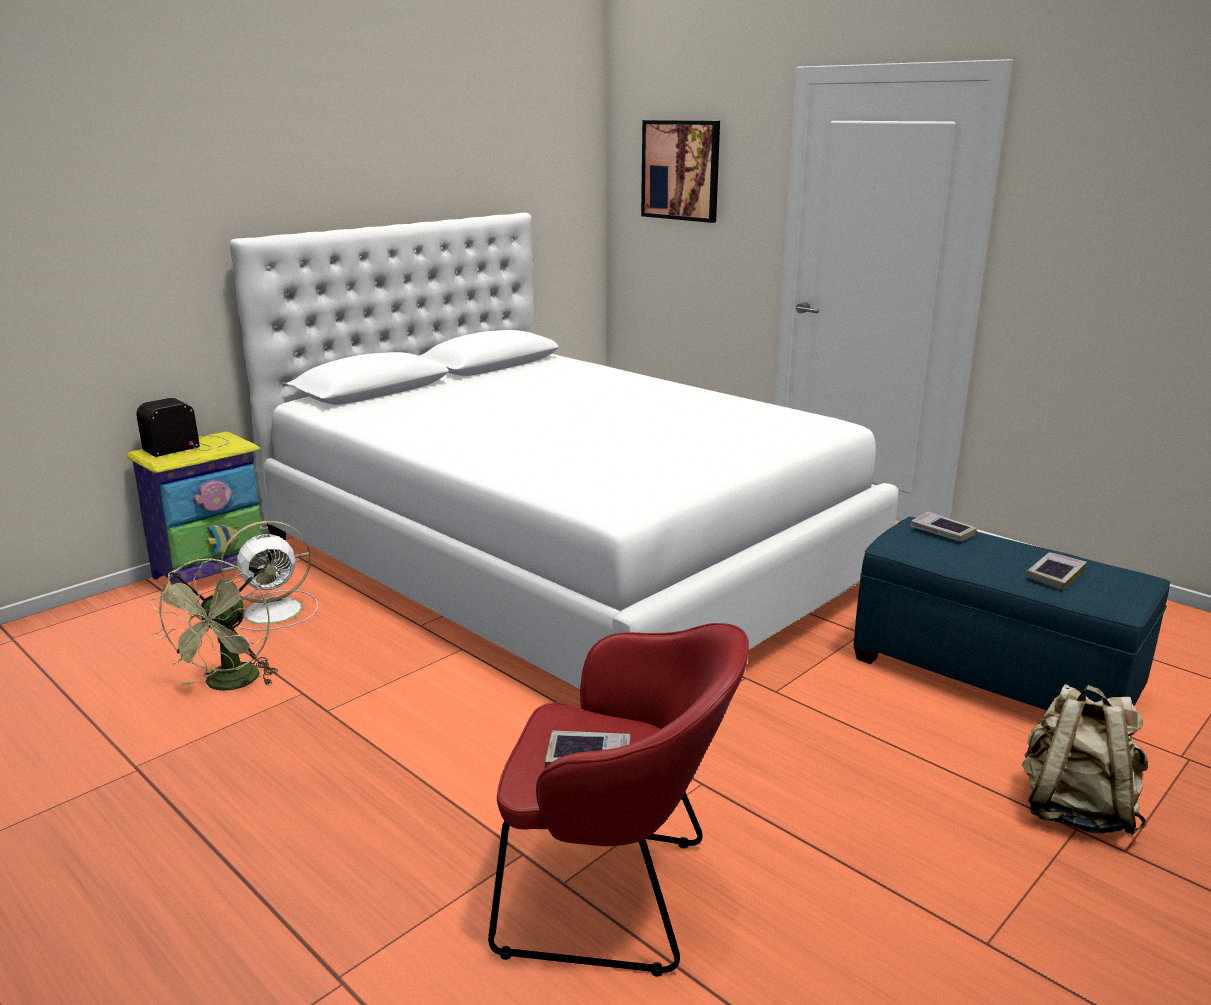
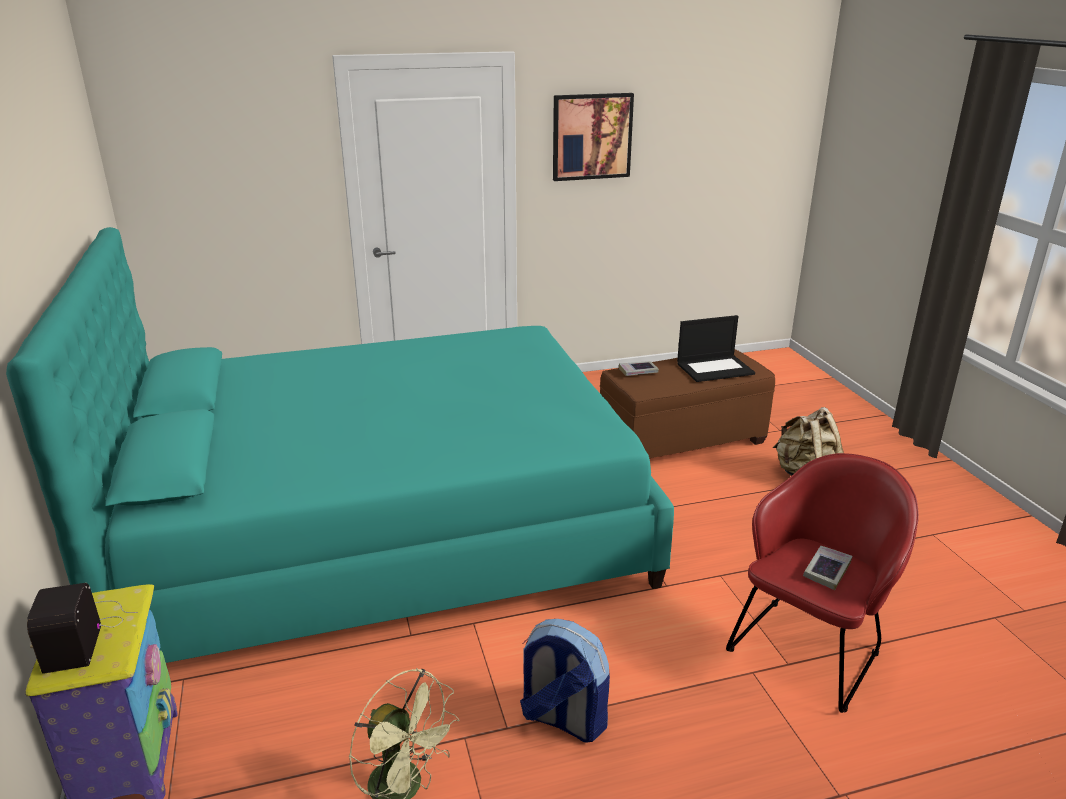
camera: 60 degrees left, 5 degrees up
white fan [220,521,318,631] -> none
white bed [230,213,899,689] -> turquoise bed [6,227,674,663]
picture [641,120,720,223] -> picture moved to [553,93,634,181]
blue ottoman [854,517,1170,710] -> brown ottoman [600,349,775,458]
book [1026,552,1087,590] -> laptop [677,315,755,382]
none -> backpack [520,619,610,742]

